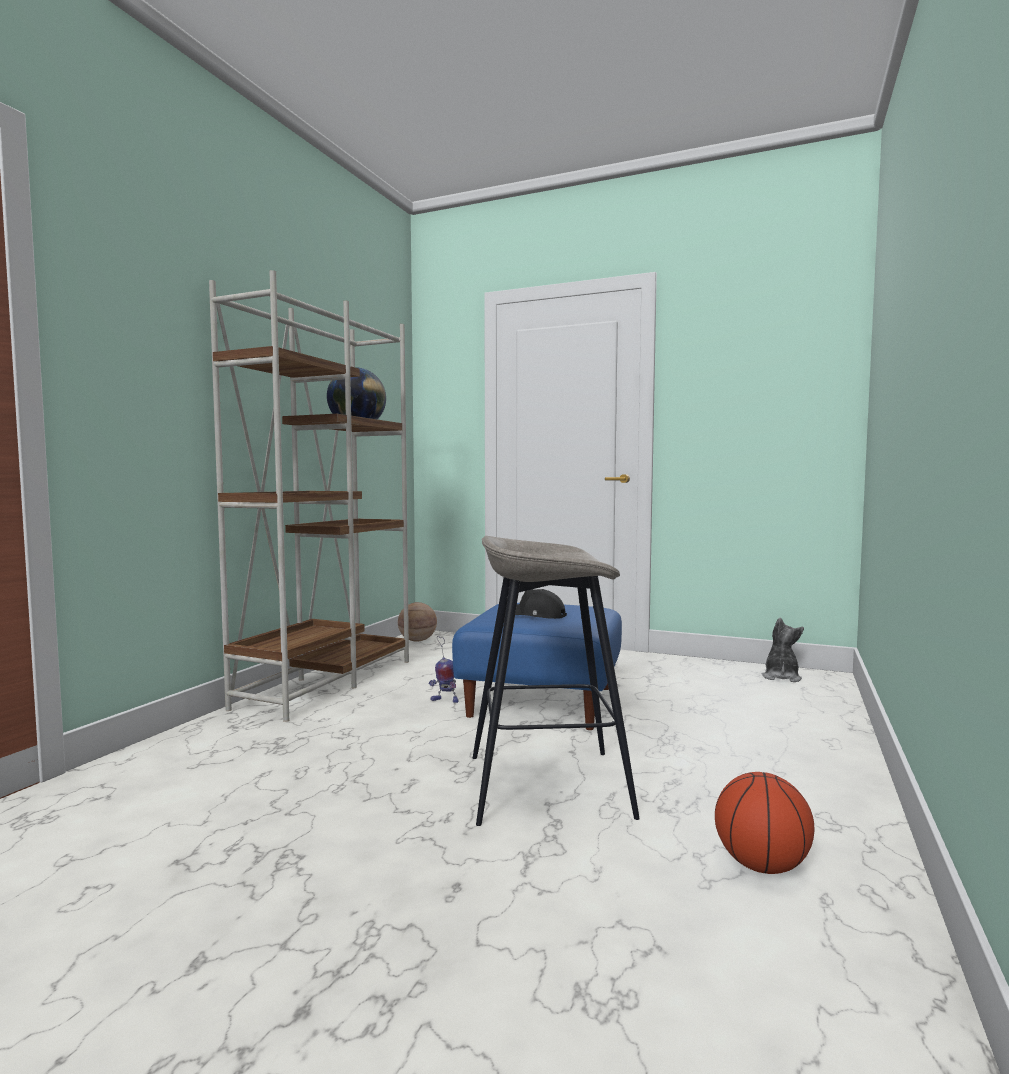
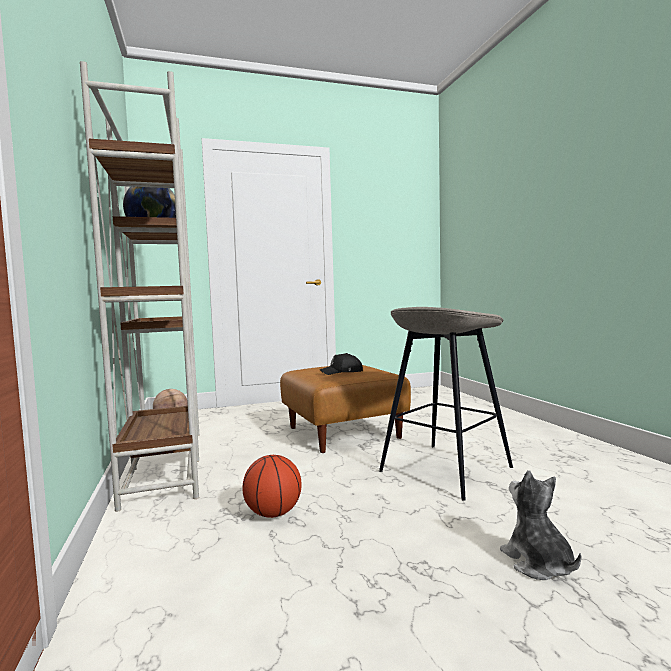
camera: 40 degrees left, 0 degrees up
toy robot [429,636,459,703] -> none
blue ottoman [452,603,622,730] -> brown ottoman [280,365,411,453]
basketball [715,772,814,874] -> basketball moved to [242,455,302,518]
plush toy [762,617,804,682] -> plush toy moved to [500,470,581,580]

